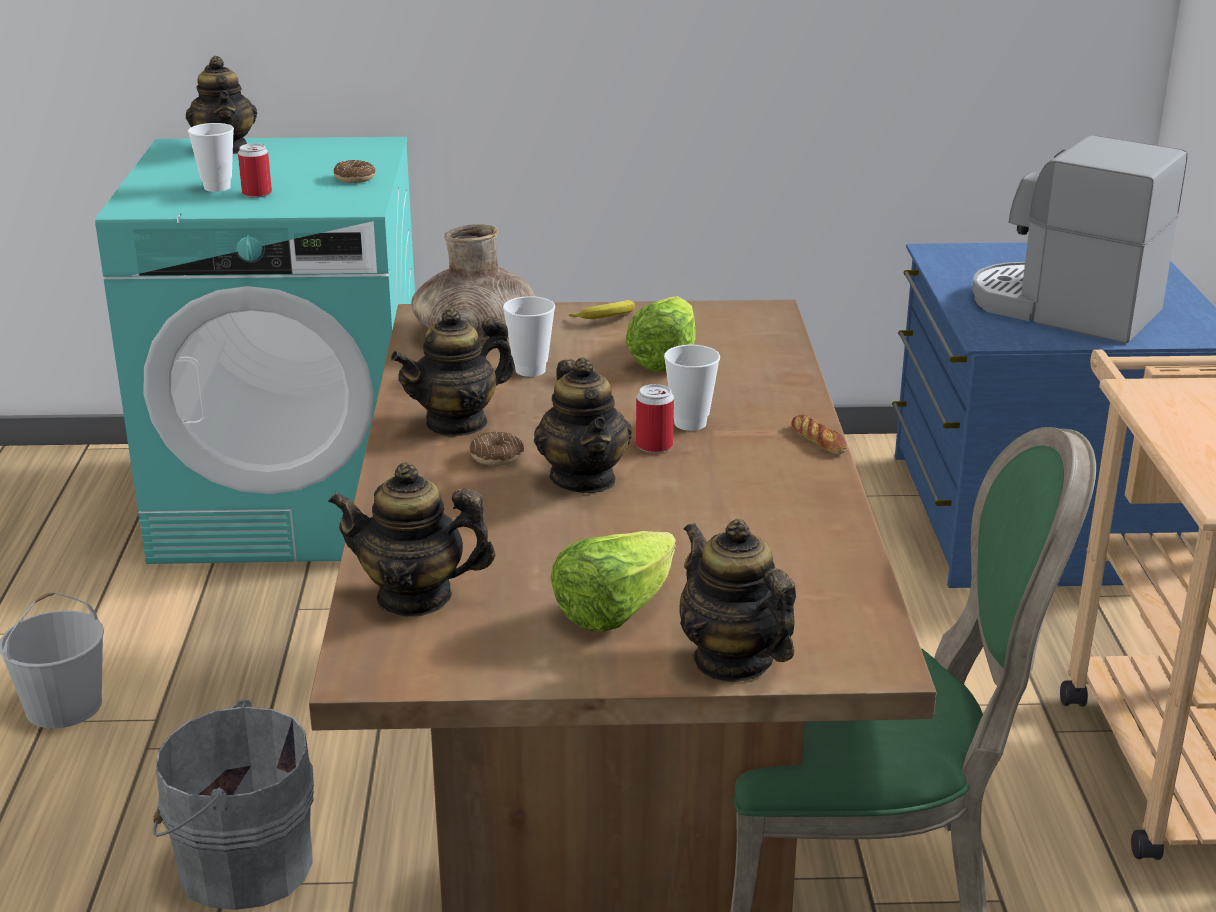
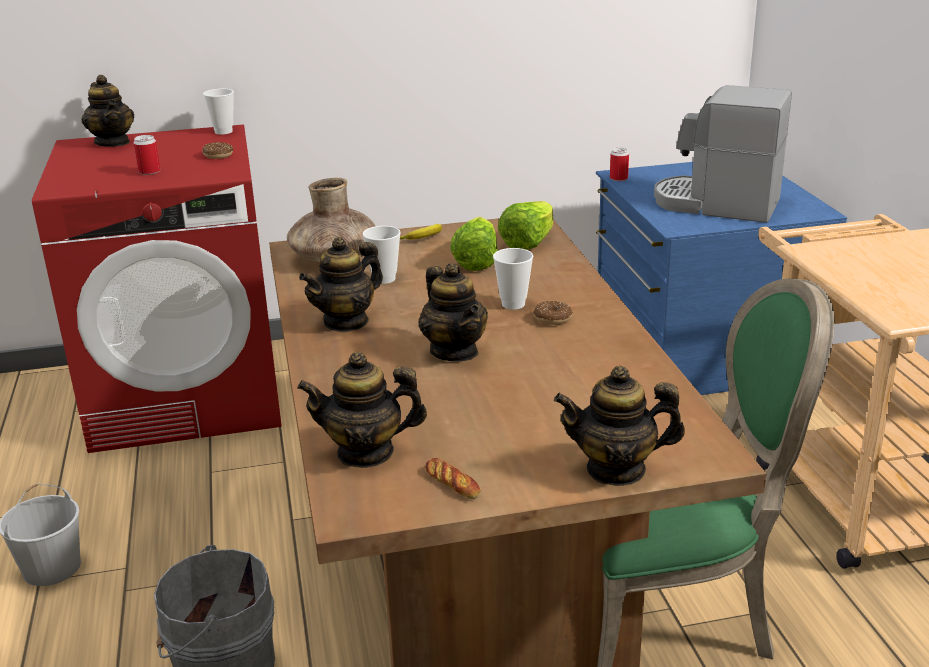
camera: 10 degrees left, 0 degrees up
turquoise washing machine [95,137,415,564] -> red washing machine [32,124,282,453]
cup [188,123,234,192] -> cup moved to [203,89,234,135]
donut [470,432,524,466] -> donut moved to [533,301,573,325]
lettuce [550,531,676,632] -> lettuce moved to [498,201,553,250]
can [636,384,674,453] -> can moved to [610,148,629,181]
teapot [679,519,796,682] -> teapot turned 45 degrees counterclockwise [554,366,685,486]
bread [791,415,848,455] -> bread moved to [425,458,481,499]

